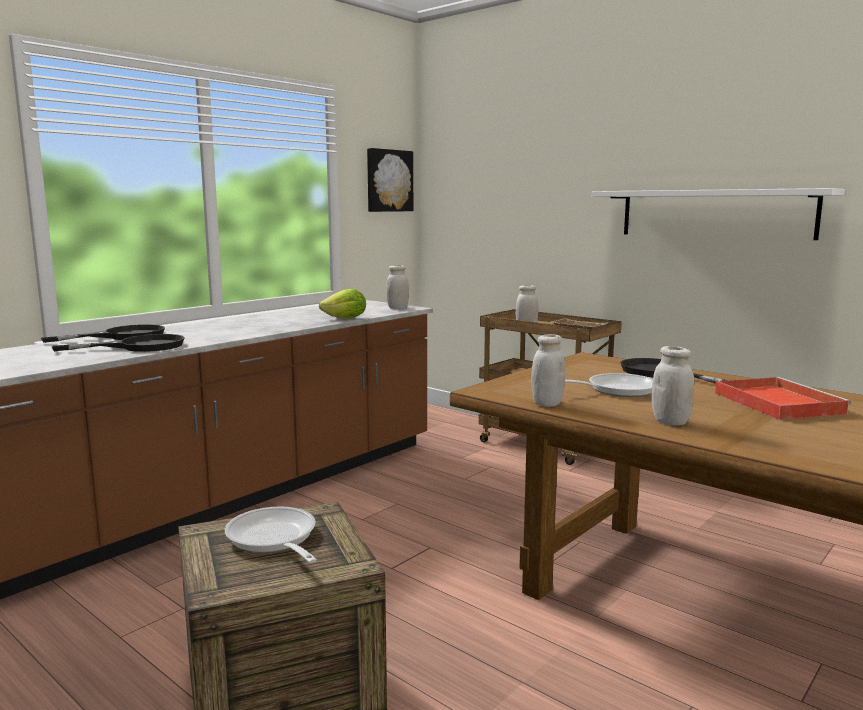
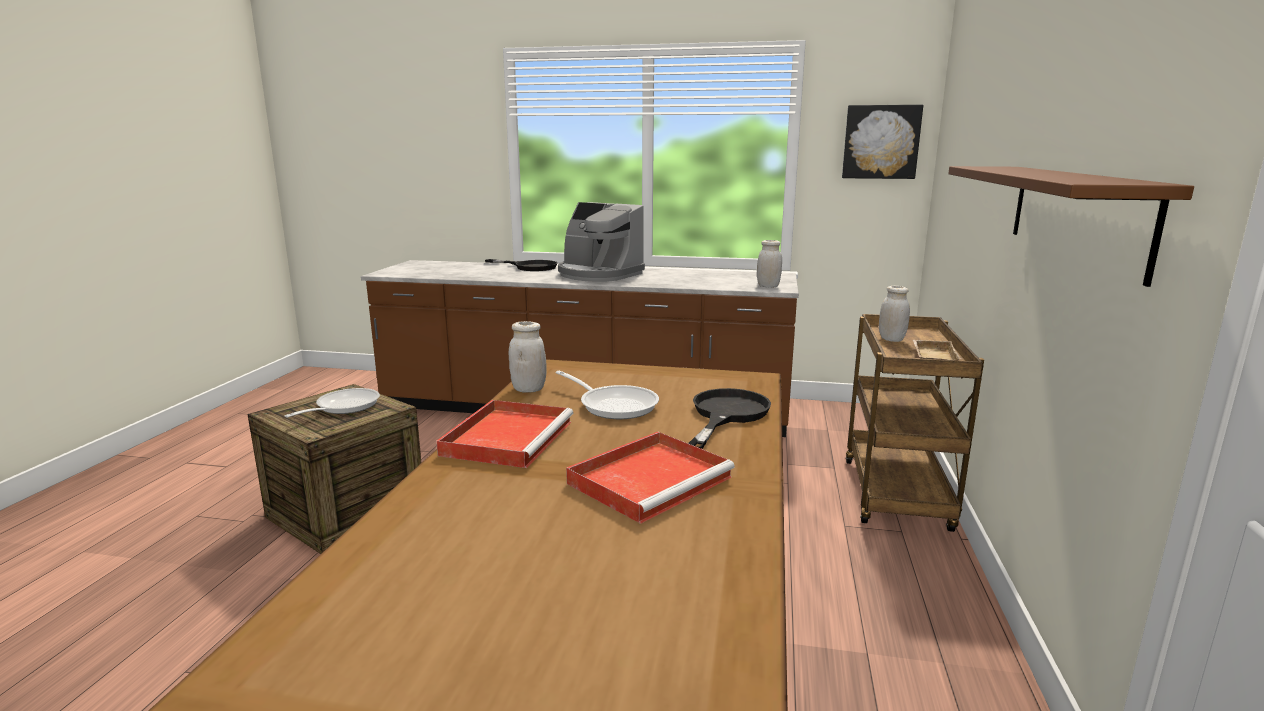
camera: 60 degrees right, 5 degrees up
black frying pan [52,334,185,352] -> none
lettuce [319,289,366,318] -> none
white shelf [592,188,845,240] -> brown shelf [948,166,1194,287]
white jar [652,346,694,425] -> red tray [436,400,573,468]
none -> coffee machine [558,202,645,282]

